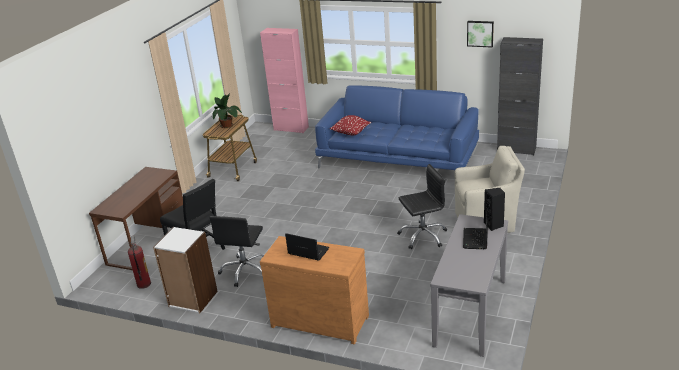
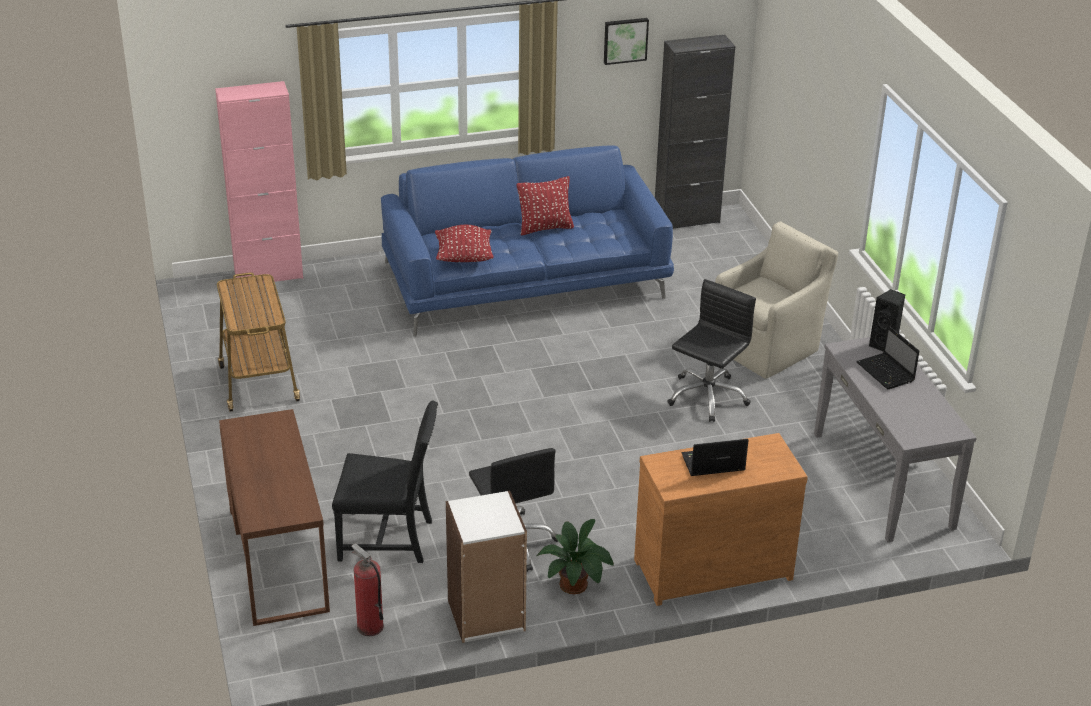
camera: 40 degrees left, 5 degrees up
potted plant [211,93,242,128] -> potted plant moved to [536,519,614,594]
none -> red pillow [517,176,574,236]

